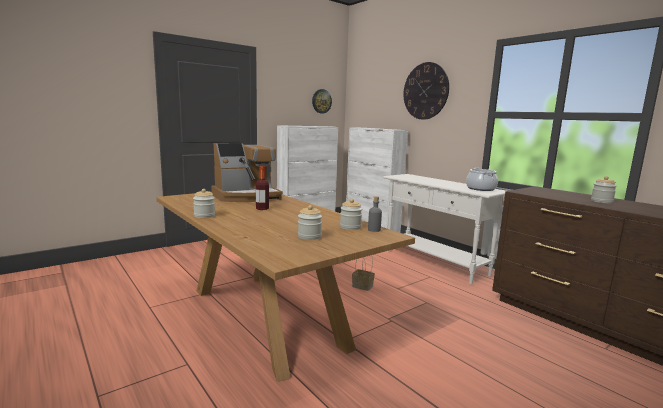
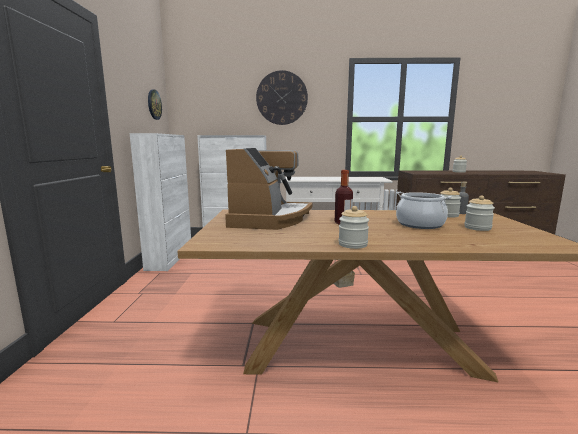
camera: 50 degrees left, 0 degrees up
cooking pot [466,168,498,191] -> cooking pot moved to [396,192,452,229]

